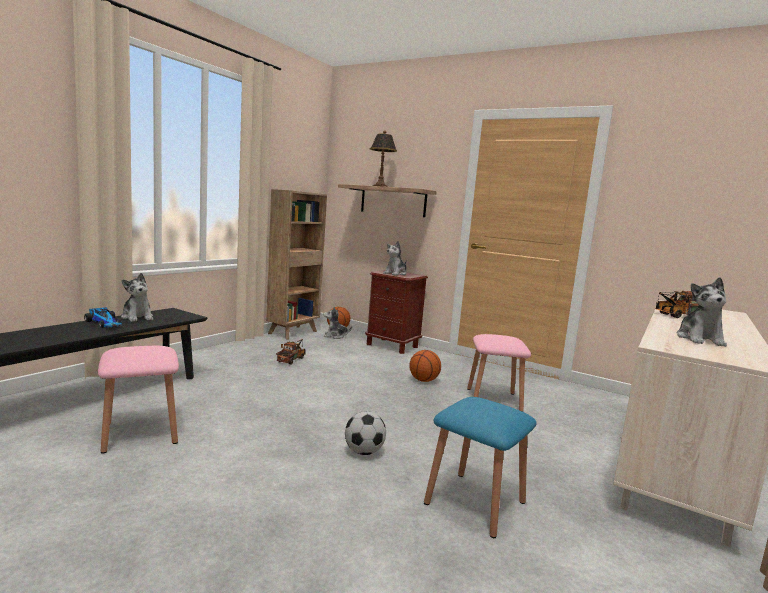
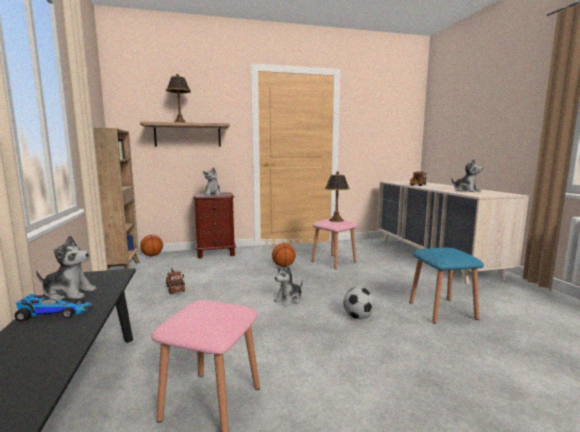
camera: 45 degrees left, 0 degrees up
plush toy [323,307,352,339] -> plush toy moved to [274,265,303,306]
none -> table lamp [325,171,350,222]

